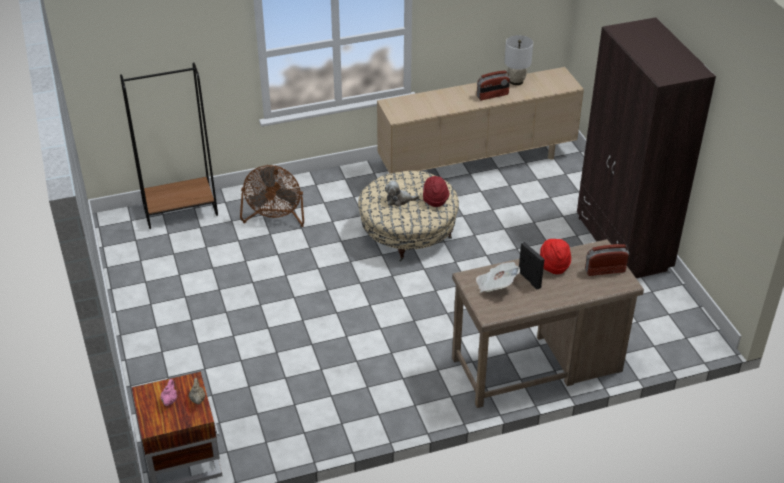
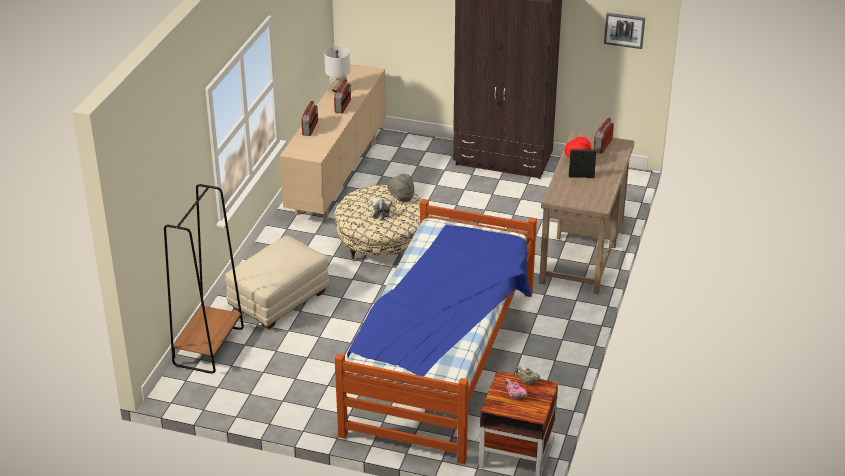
camera: 55 degrees left, 5 degrees down
brown fan [240,165,304,227] -> beige ottoman [225,236,329,329]
red hat [423,176,450,207] -> grey hat [388,174,415,202]
newspaper [476,262,520,293] -> none
none -> radio [301,101,318,136]
none -> bed [335,199,537,464]
none -> picture [604,13,645,49]

